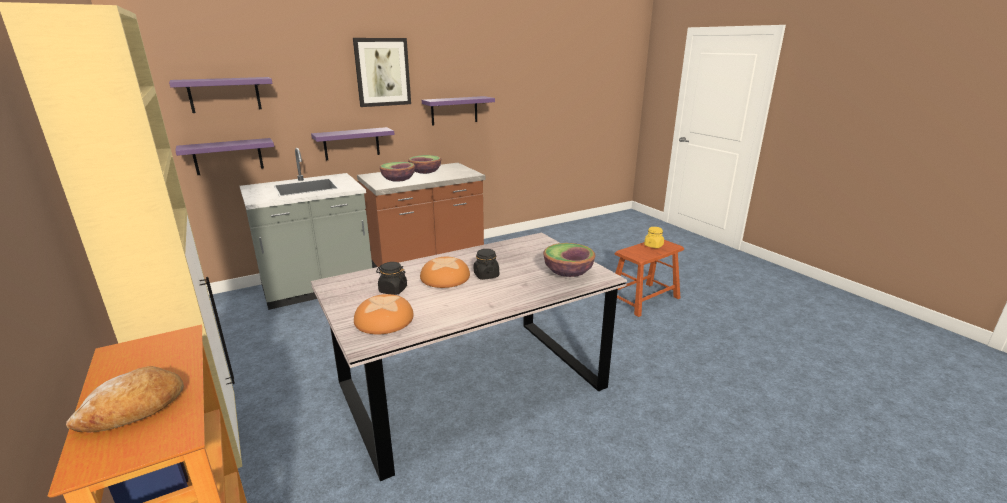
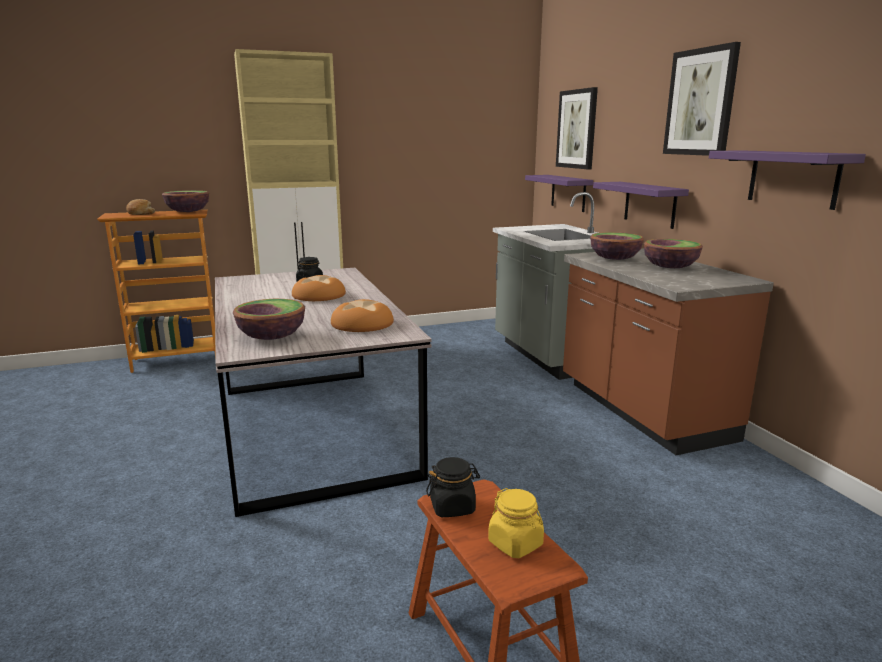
camera: 100 degrees right, 5 degrees down
purple shelf [169,77,273,113] -> picture [556,87,598,169]
bread [354,294,414,334] -> bread moved to [331,299,394,332]
black jar [474,249,499,280] -> black jar moved to [426,457,480,517]
none -> bowl [162,190,209,212]

